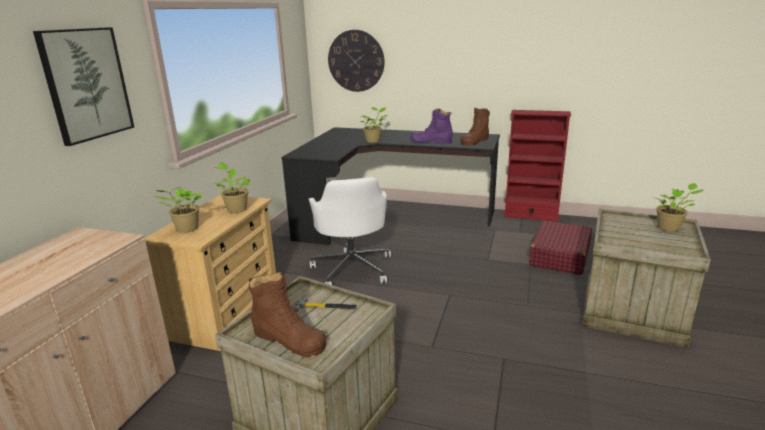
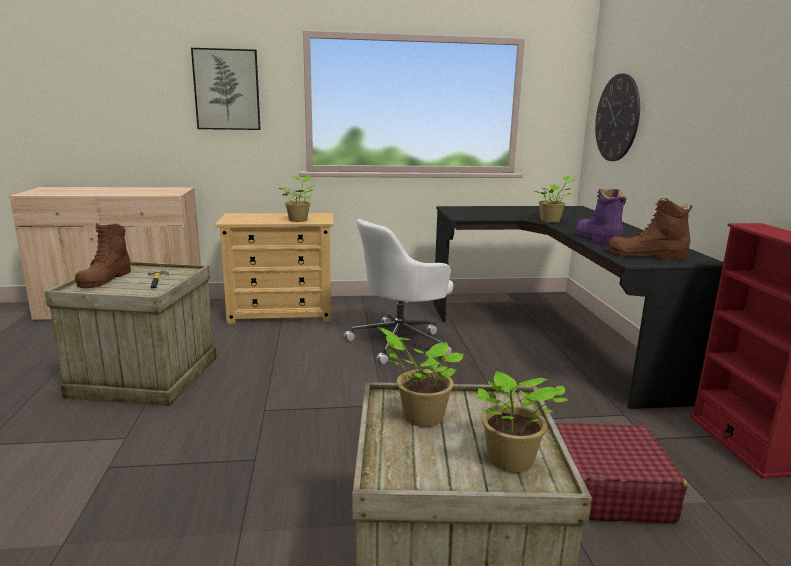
camera: 65 degrees right, 5 degrees down
potted plant [155,187,202,233] -> potted plant moved to [377,327,463,427]

